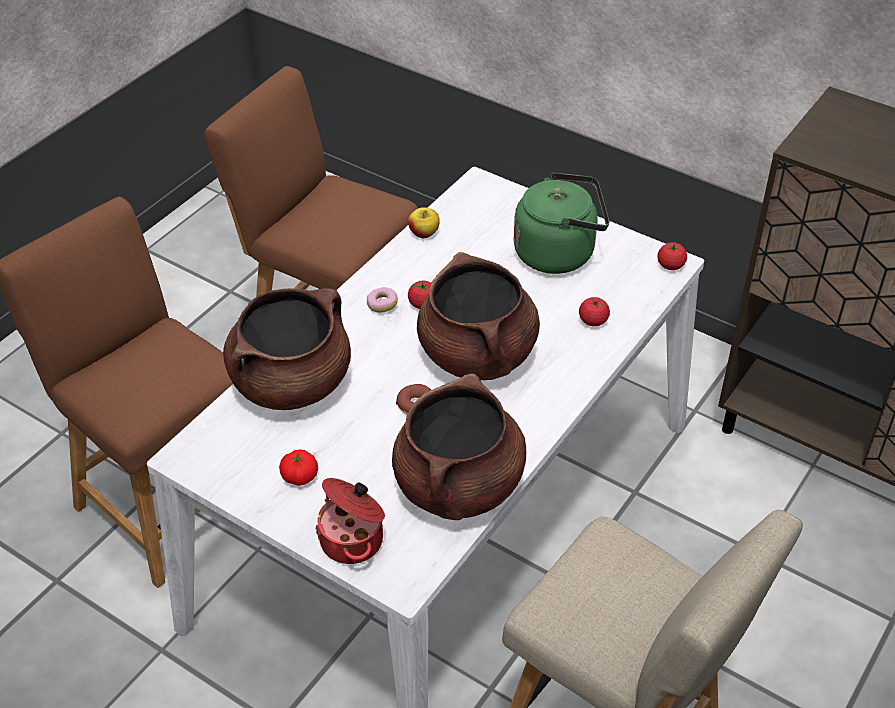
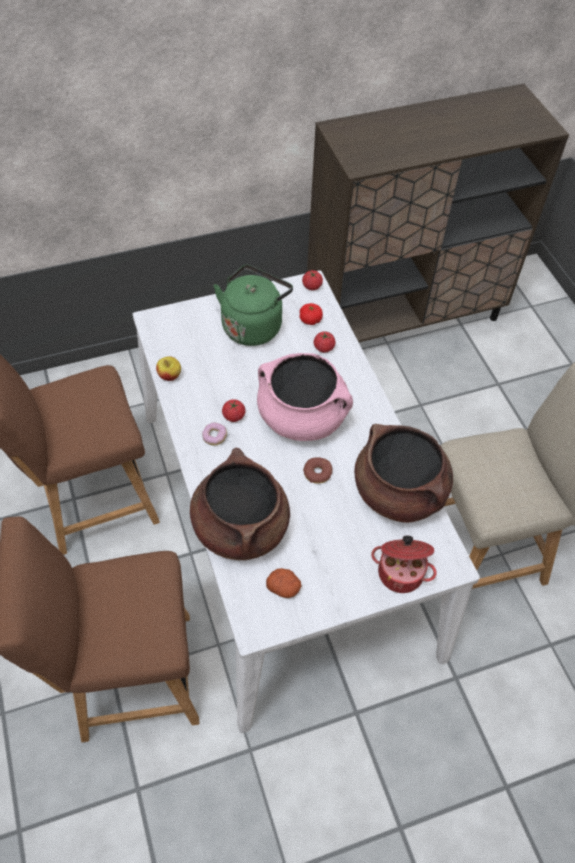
camera: 55 degrees left, 10 degrees up
tomato [279,449,318,486] -> tomato moved to [300,303,323,325]
brown cooking pot [417,252,540,380] -> pink cooking pot [257,353,353,441]
none -> potato [266,568,301,598]

